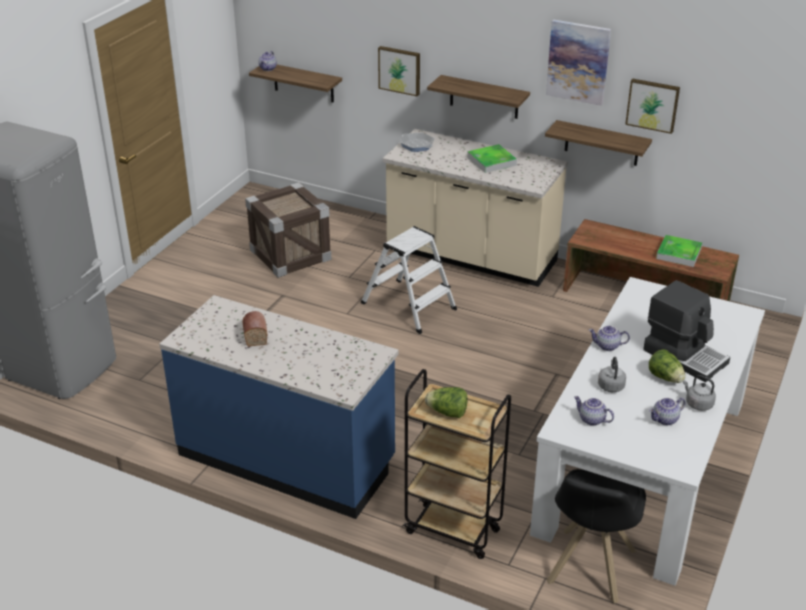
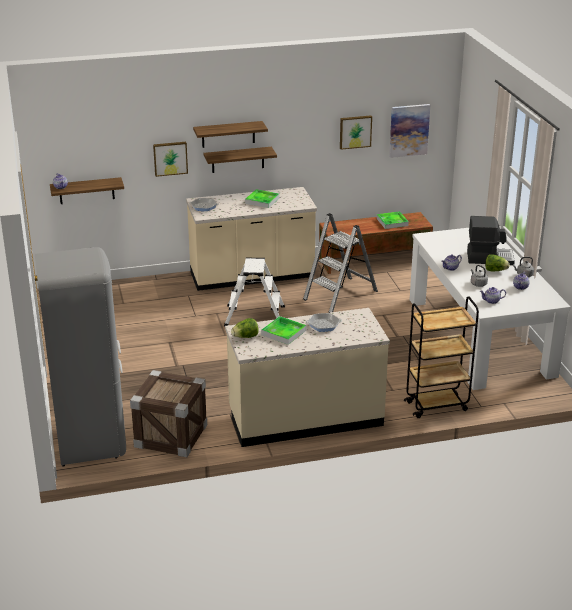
camera: 40 degrees left, 5 degrees down
blue counter [159,295,399,519] -> beige counter [225,308,390,447]
bread [242,311,268,347] -> tray [261,316,306,345]
crate [245,182,331,278] -> crate moved to [130,370,207,457]
lettuce [425,387,468,418] -> lettuce moved to [231,318,259,338]
shelf [545,120,652,166] -> shelf moved to [193,121,268,148]
picture [546,19,611,106] -> picture moved to [389,104,430,158]
black chair [547,469,646,603] -> none
none -> grey step ladder [303,213,378,313]
none -> frying pan [306,313,342,332]

